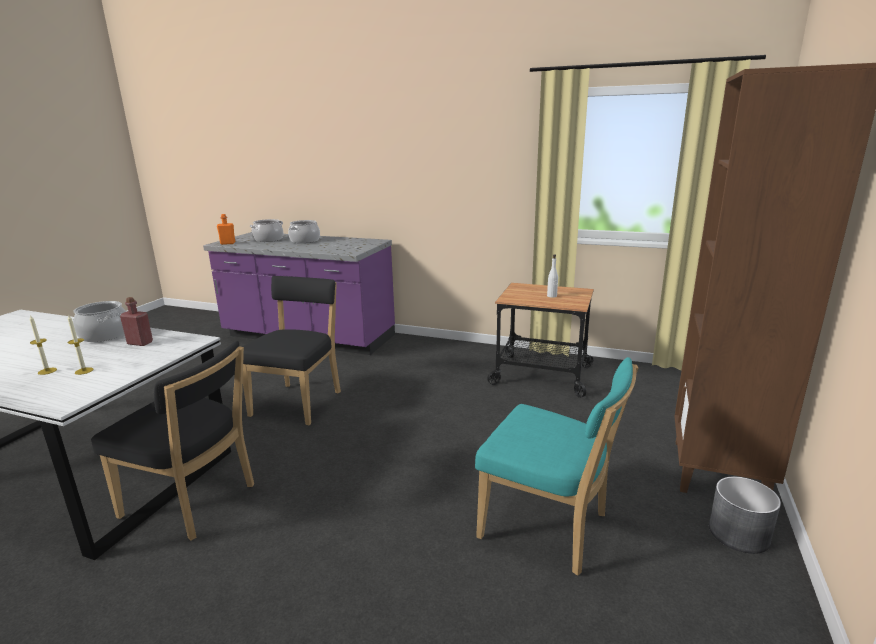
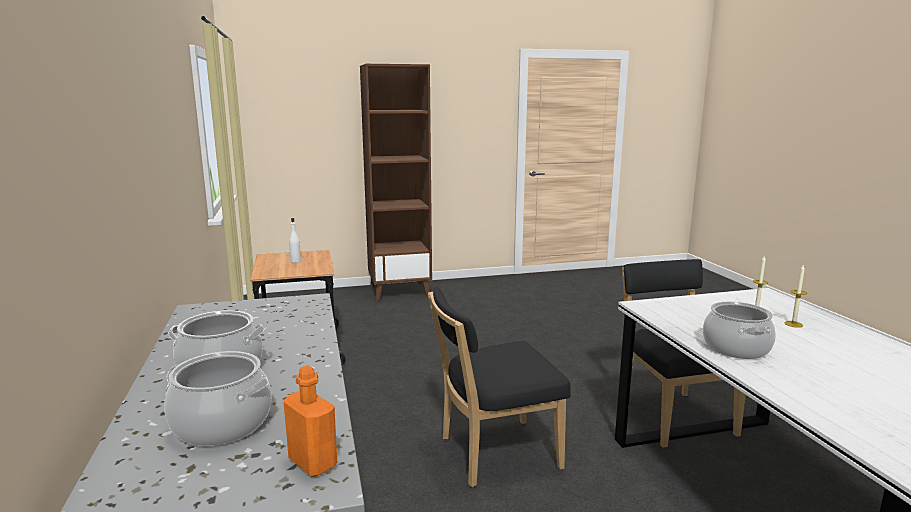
camera: 125 degrees left, 5 degrees down
red bottle [120,297,153,346] -> none
turquoise chair [475,357,638,576] -> none
grey planter [709,477,781,554] -> none

